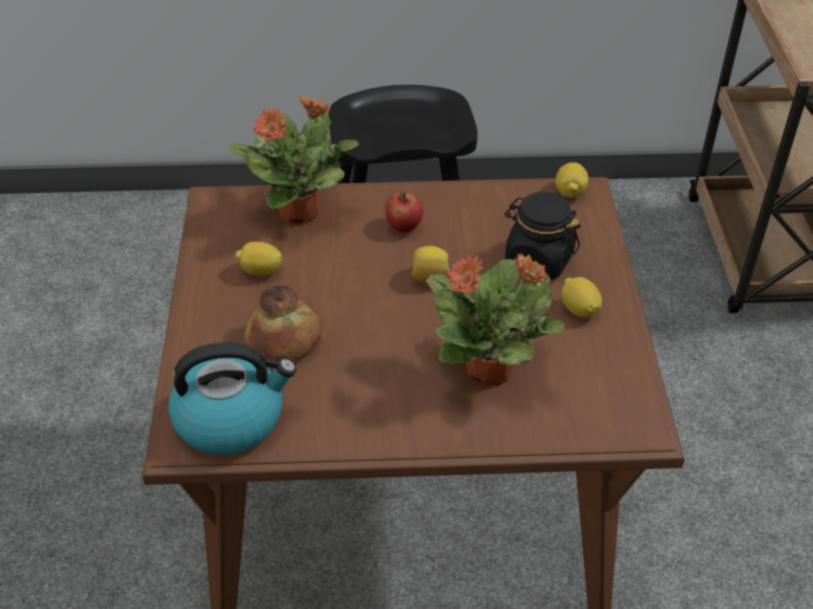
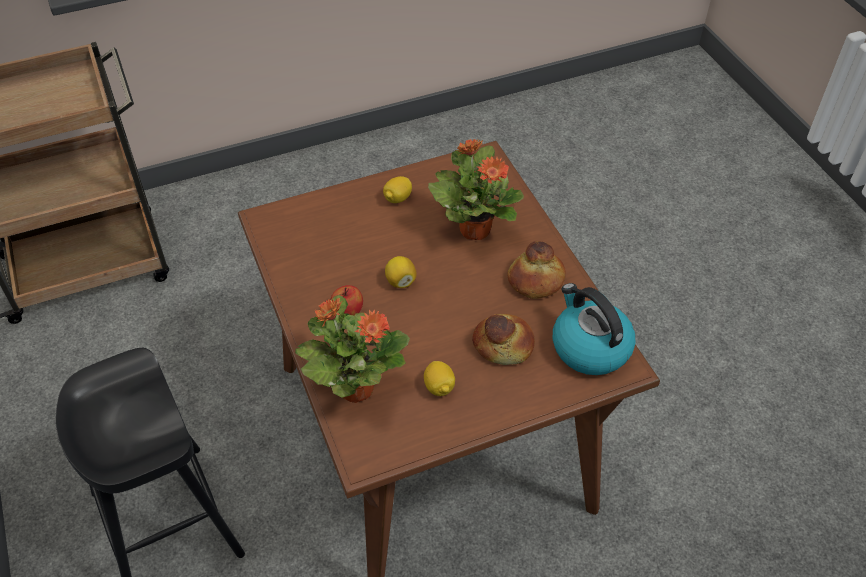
camera: 110 degrees left, 5 degrees up
black jar [504,192,580,279] -> none
lemon [555,162,589,198] -> none
none -> bread [507,241,566,299]

